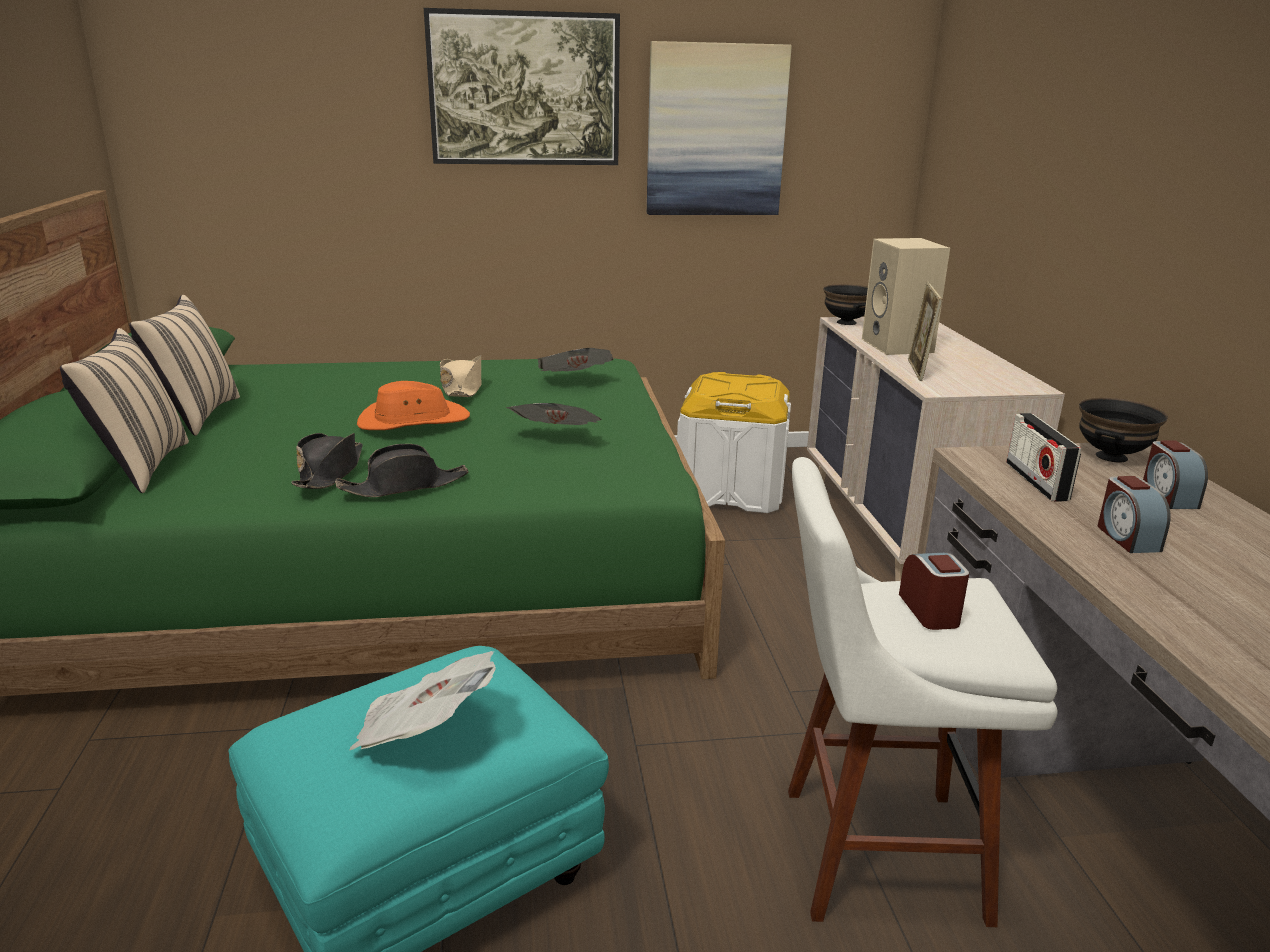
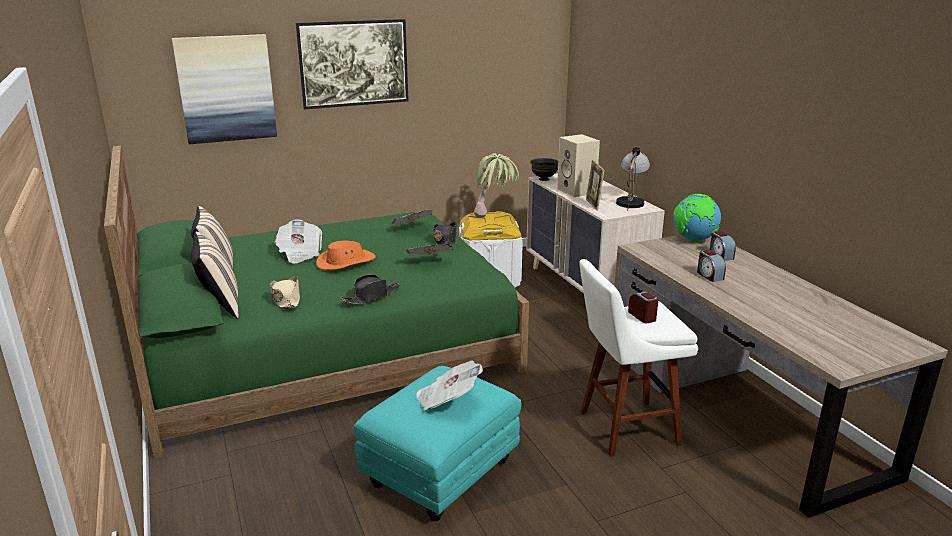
camera: 15 degrees left, 0 degrees up
black hat [291,433,363,489] -> black hat moved to [433,222,456,247]
beige hat [440,355,482,397] -> beige hat moved to [270,276,300,308]
picture [647,41,792,215] -> picture moved to [172,34,277,144]
radio [1006,413,1081,502] -> none
black bowl [1079,398,1168,462] -> globe [673,194,721,242]
none -> newspaper [275,219,322,264]
none -> potted plant [474,153,519,218]
none -> table lamp [616,146,650,211]

